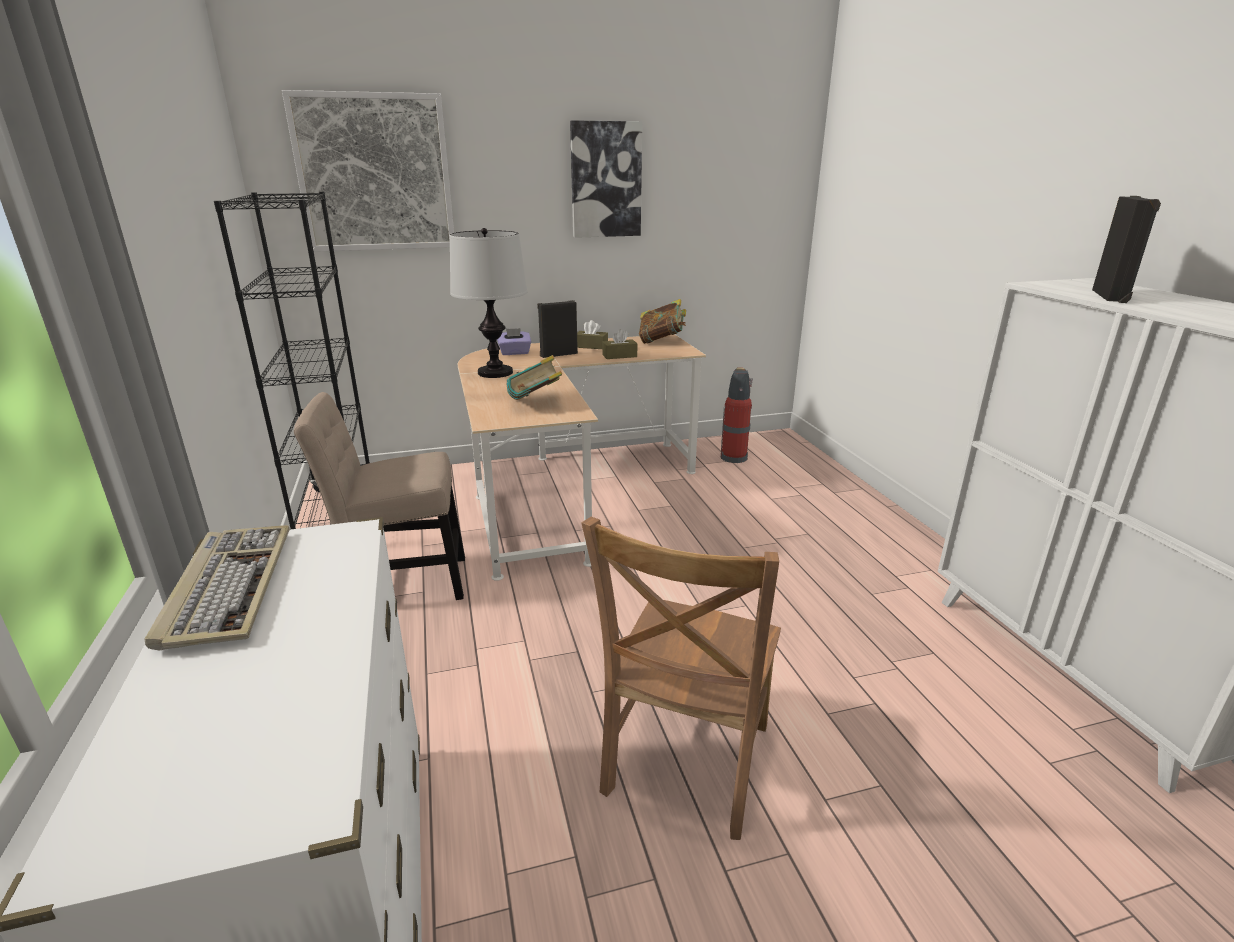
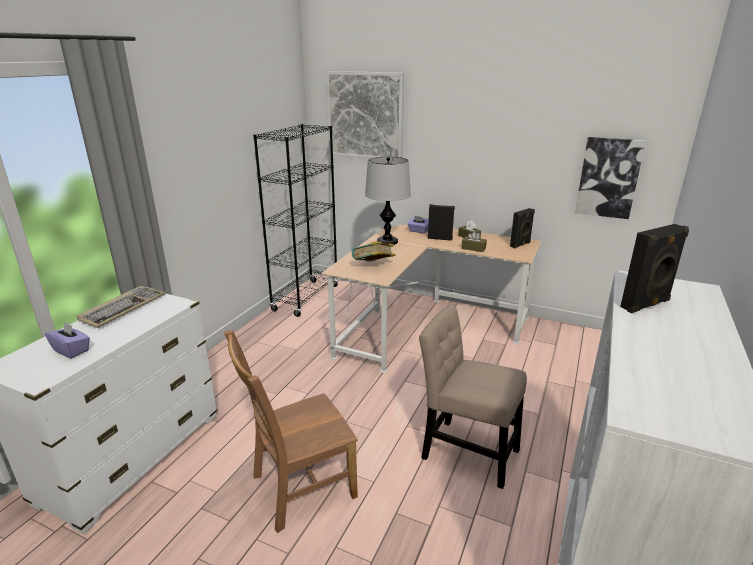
camera: 40 degrees right, 0 degrees up
beige chair [294,392,465,600] -> beige chair moved to [419,304,527,489]
picture [570,120,642,238] -> picture moved to [575,137,646,219]
book [639,299,686,344] -> black speaker [510,208,535,248]
fire extinguisher [721,367,753,463] -> none
none -> purple tissue box [45,321,90,359]

